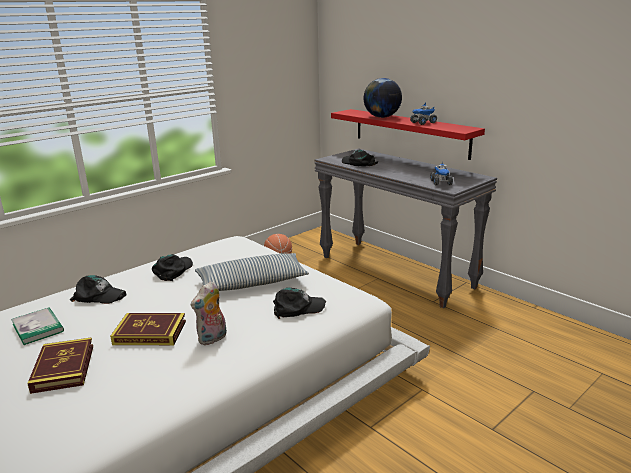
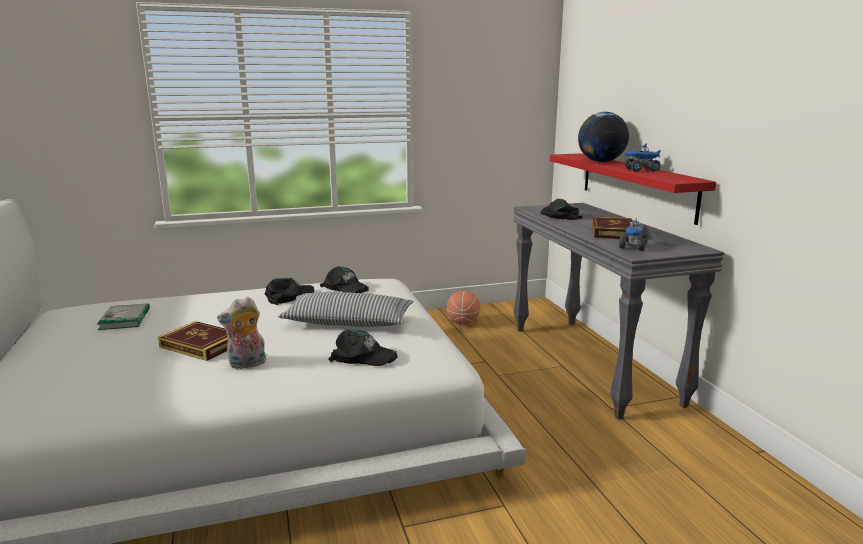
camera: 25 degrees right, 5 degrees down
book [27,337,93,394] -> book moved to [592,216,635,240]
black cap [70,275,127,304] -> black cap moved to [320,266,369,293]

